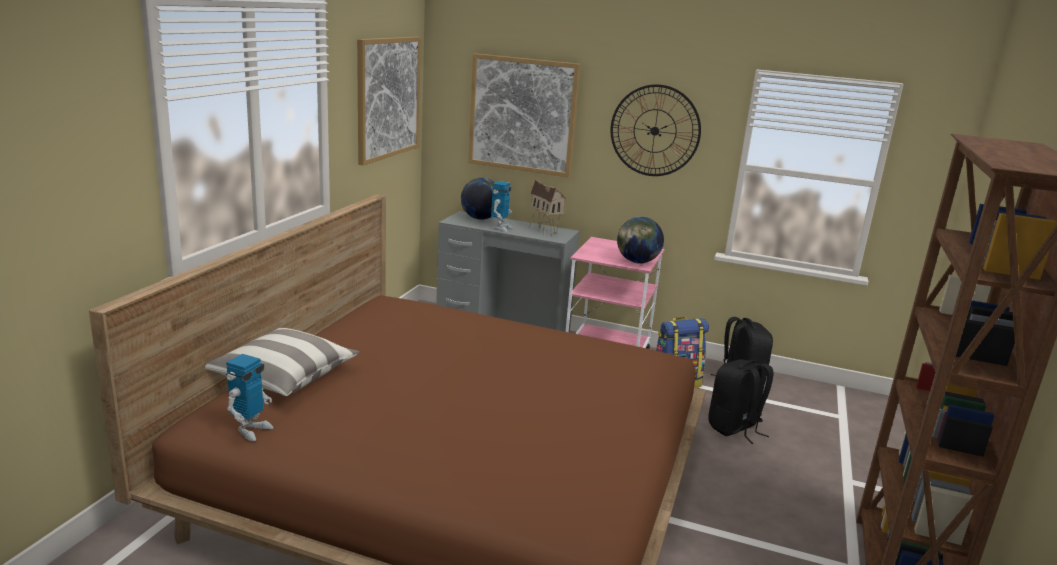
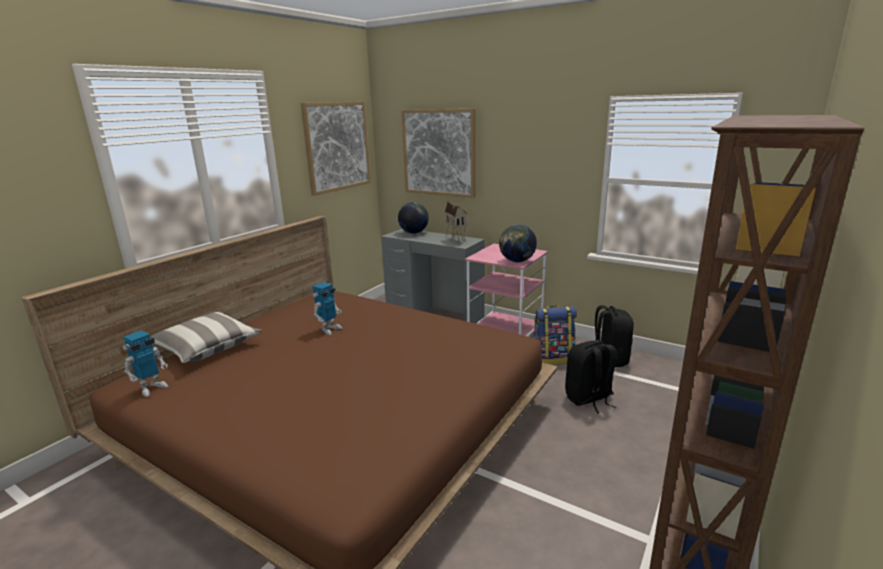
camera: 15 degrees right, 0 degrees up
toy robot [491,181,513,232] -> toy robot moved to [313,282,343,335]
wall clock [610,84,701,176] -> none

